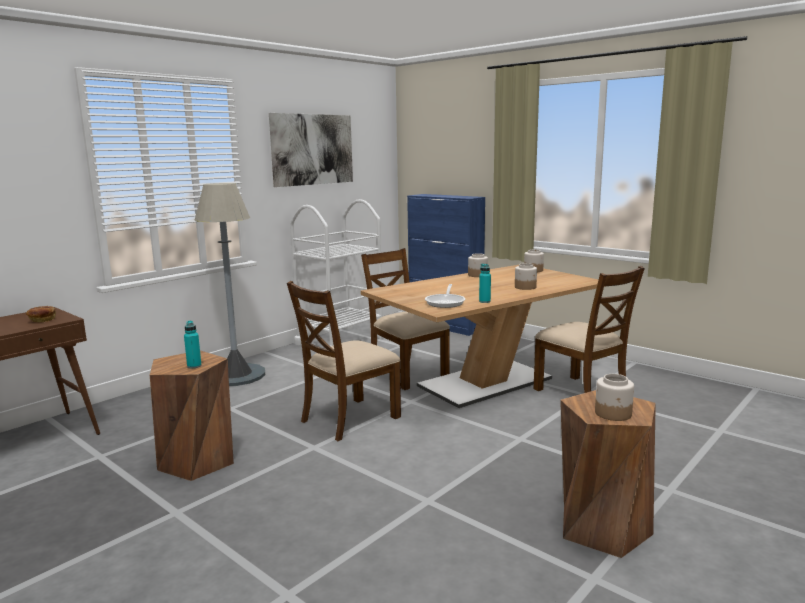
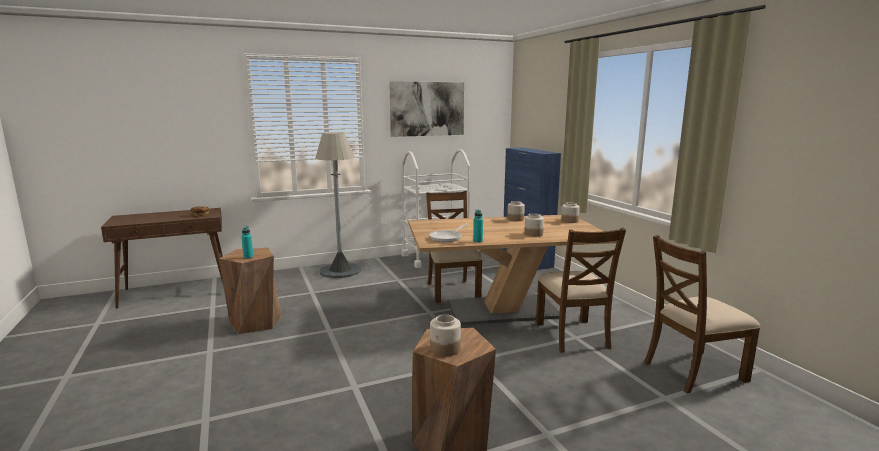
camera: 25 degrees right, 0 degrees up
brown chair [287,281,401,441] -> brown chair moved to [644,235,760,394]

